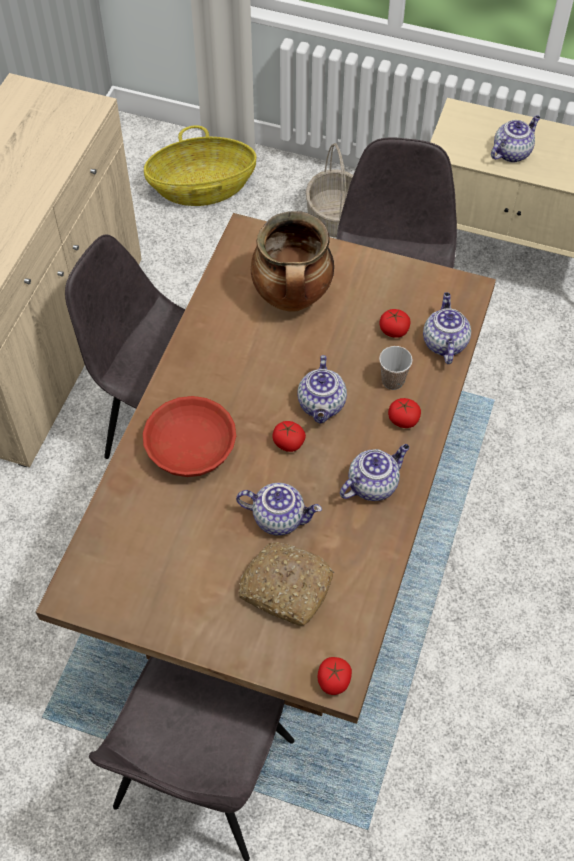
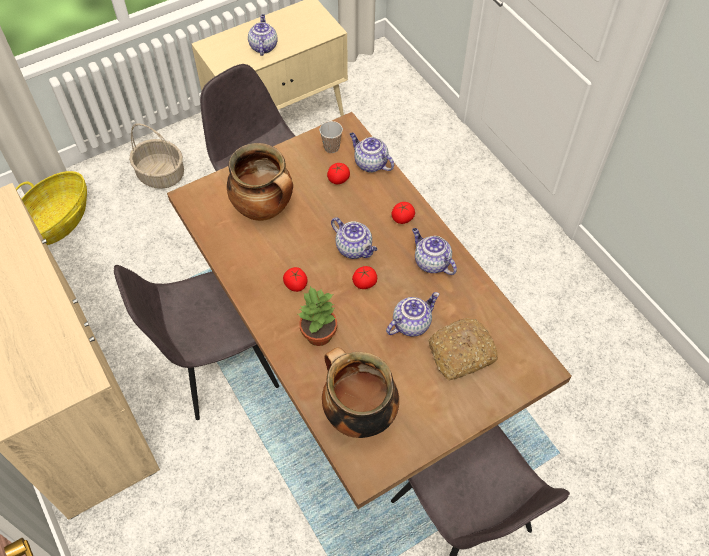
camera: 50 degrees left, 0 degrees up
red bowl [143,396,236,477] -> potted plant [298,286,337,346]
tomato [318,657,352,695] -> tomato moved to [283,267,308,292]
teapot [340,444,409,501] -> teapot turned 45 degrees counterclockwise [412,228,457,275]
cup [379,346,413,390] -> cup moved to [319,121,343,153]
none -> cooking pot [322,347,399,438]

